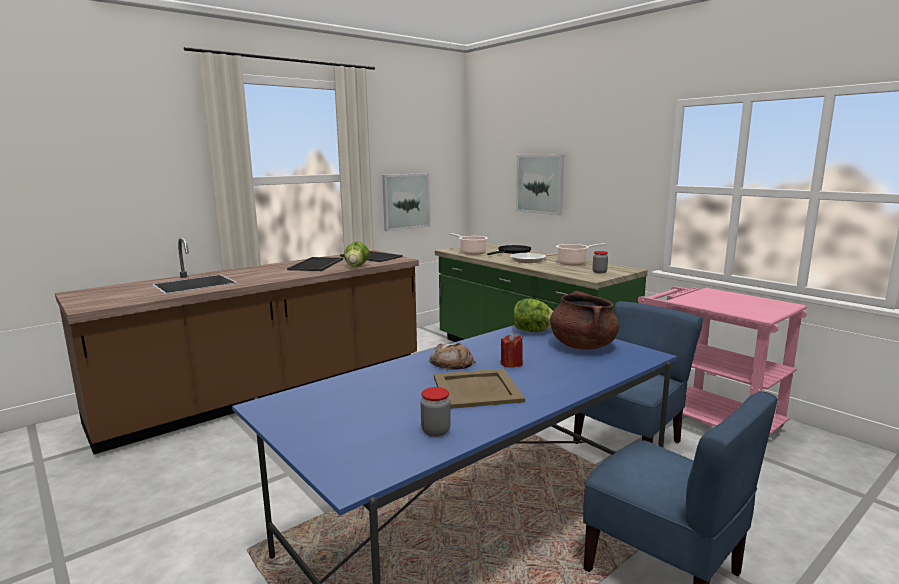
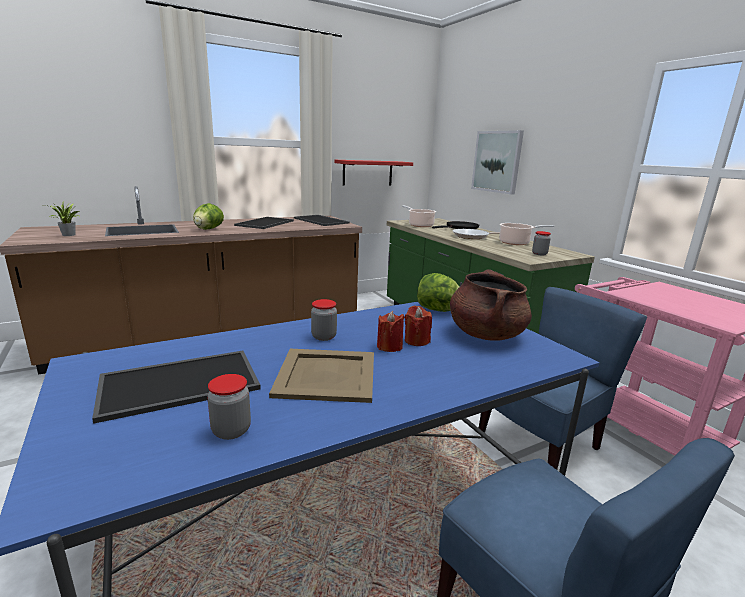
camera: 10 degrees right, 5 degrees up
lettuce [344,241,370,267] -> lettuce moved to [193,203,224,230]
picture [382,173,431,231] -> red shelf [335,160,413,186]
bread [429,342,475,370] -> jar [311,299,337,341]
none -> potted plant [46,201,80,236]
none -> tray [92,351,261,424]
none -> red candle [405,306,432,346]

